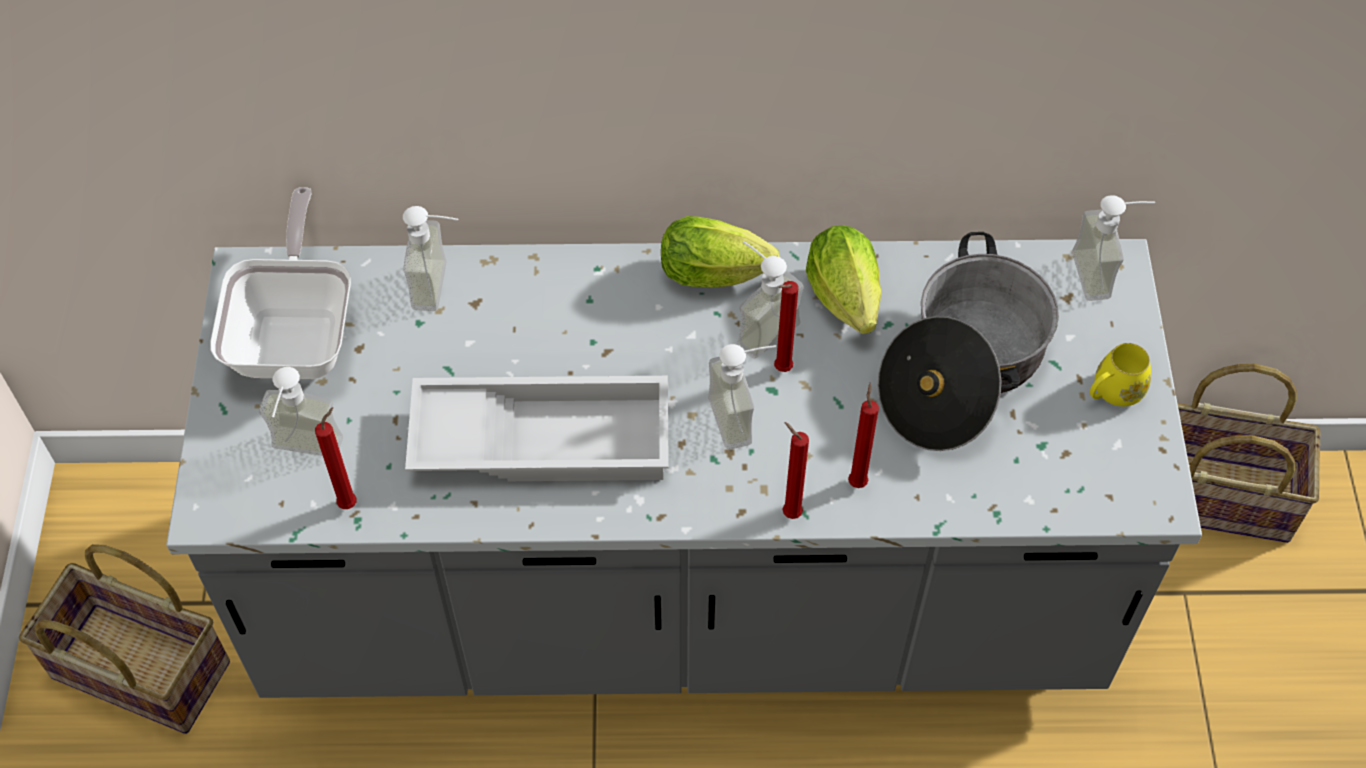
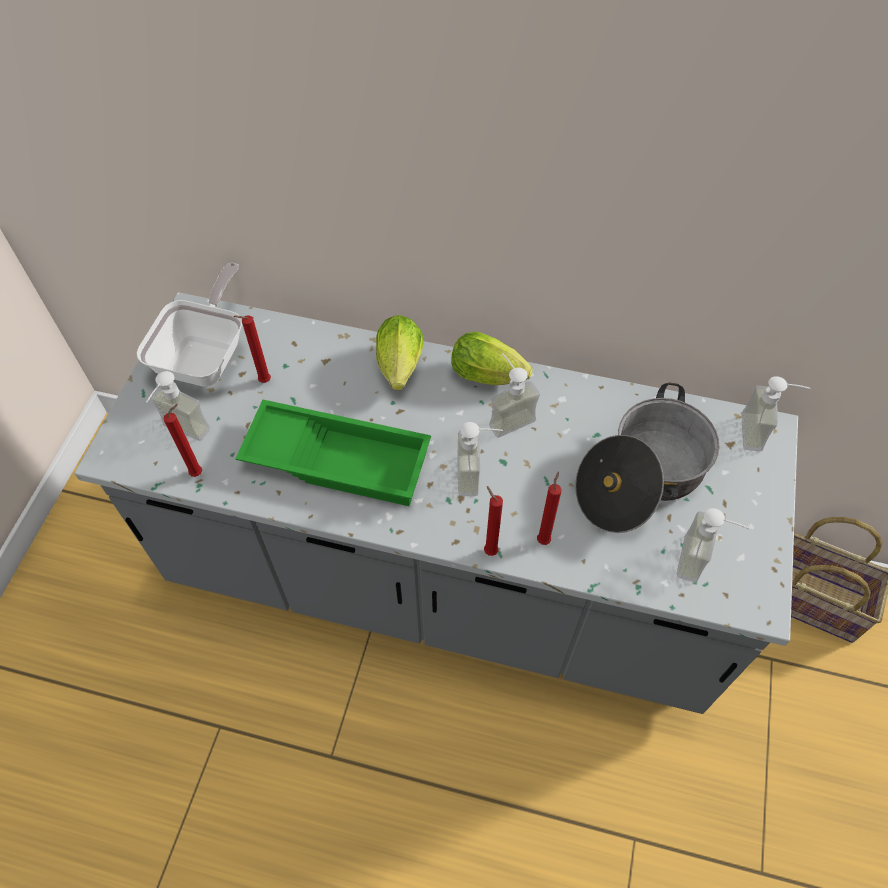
camera: 15 degrees right, 0 degrees up
basket [19,544,230,734] -> none
soap dispenser [403,206,458,311] -> soap dispenser moved to [677,508,750,582]
white tray [405,376,669,481] -> green tray [236,399,431,506]
red candle [774,281,799,372] -> red candle moved to [234,315,271,383]
lettuce [806,225,882,334] -> lettuce moved to [376,315,424,390]
yellow mug [1090,343,1151,406] -> none

